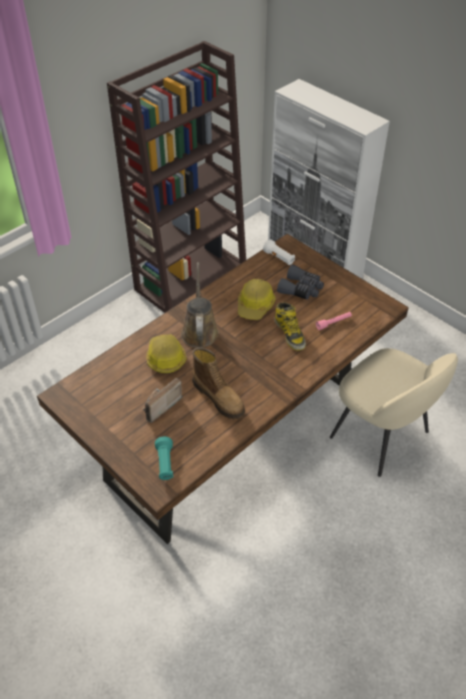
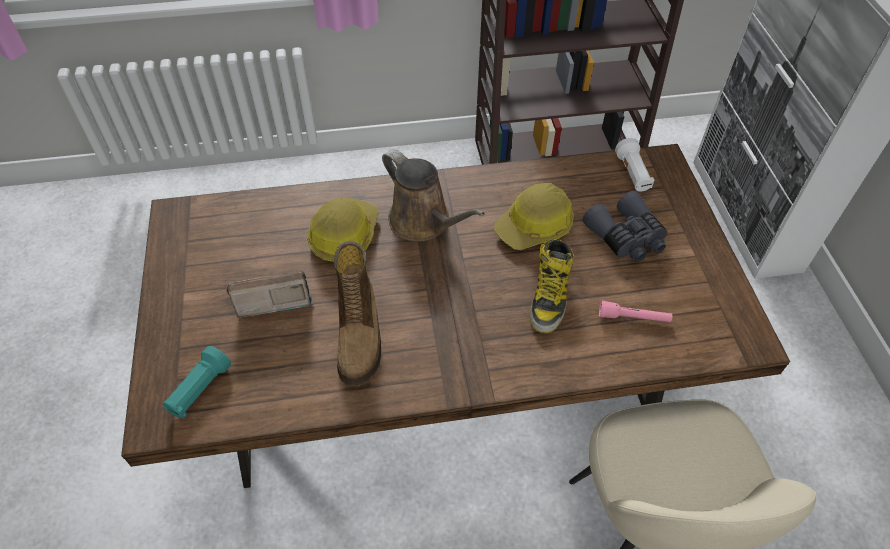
camera: 35 degrees right, 5 degrees up
brown watering can [181,262,219,348] -> brown watering can turned 105 degrees clockwise [382,149,485,242]

